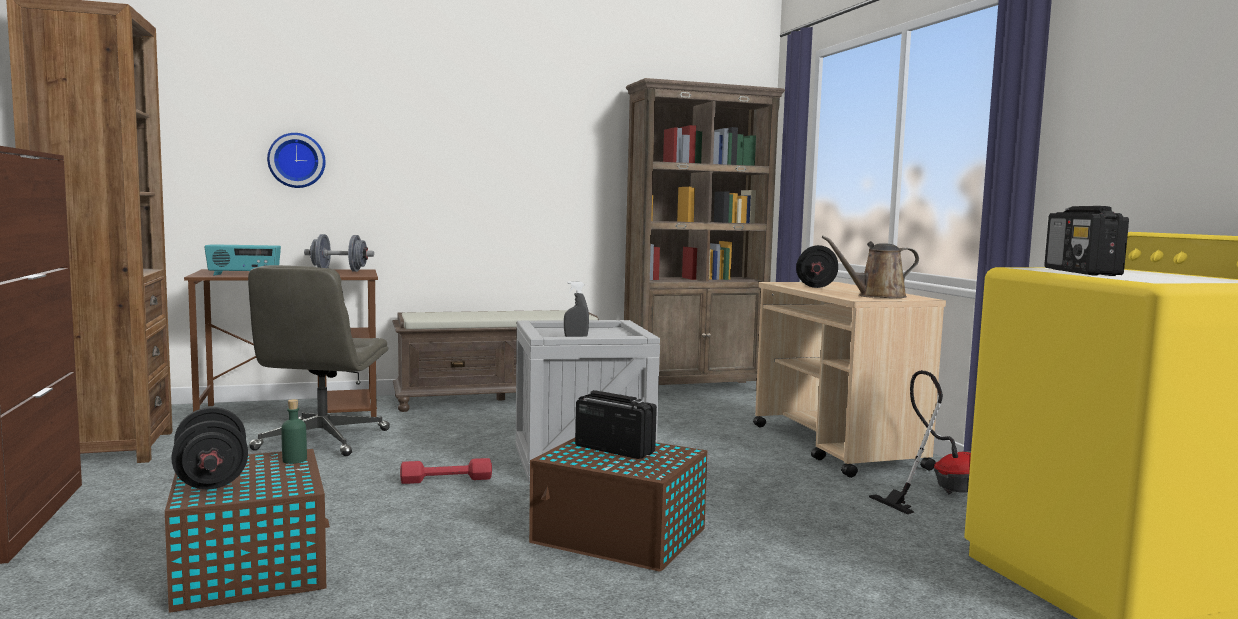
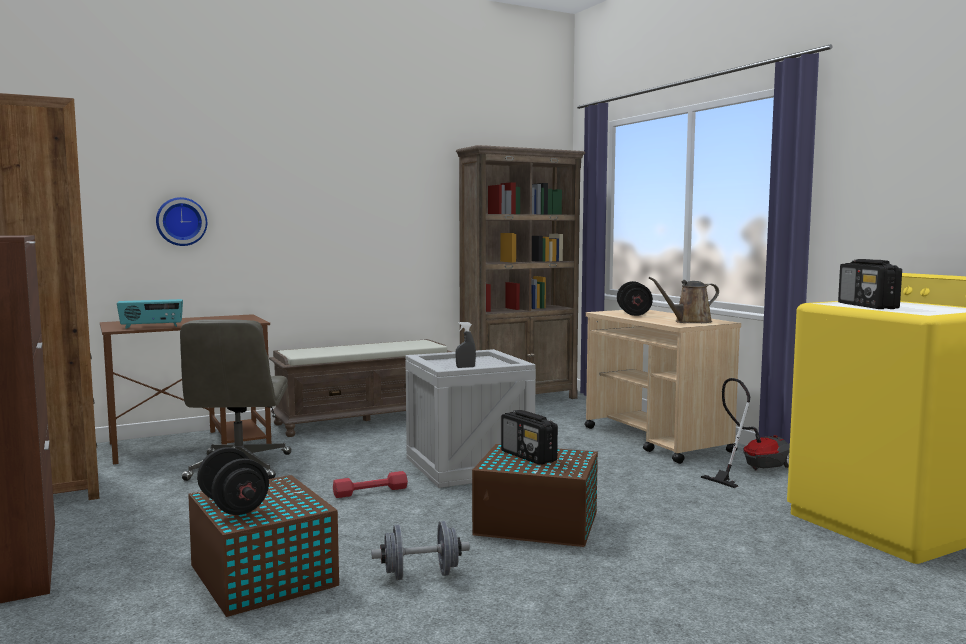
camera: 10 degrees left, 0 degrees up
green bottle [281,399,307,464] -> none
grey dumbbell [304,234,374,272] -> grey dumbbell moved to [371,521,470,580]
radio [575,390,657,459] -> radio turned 150 degrees counterclockwise [501,410,558,465]

